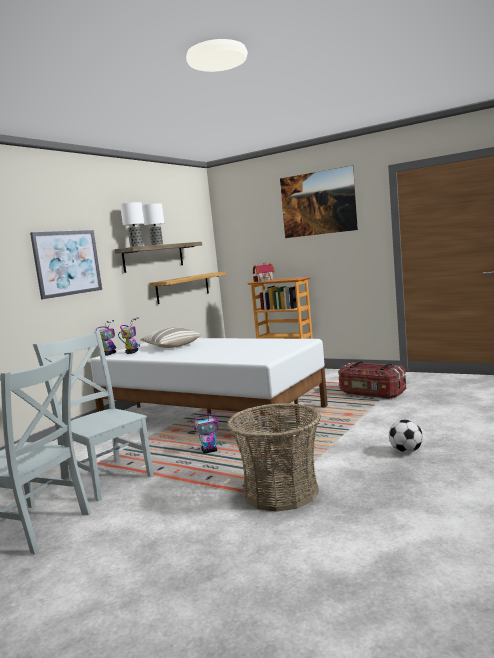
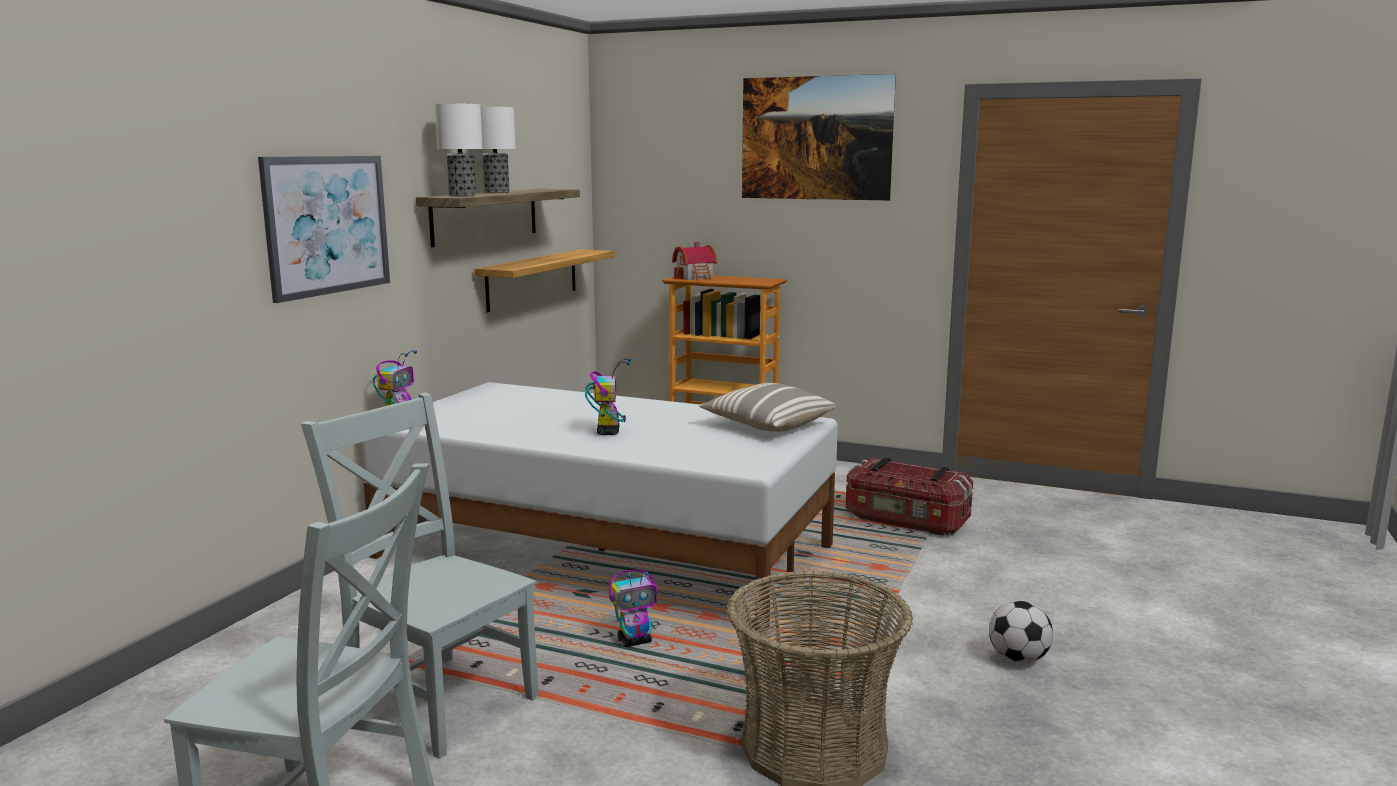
camera: 10 degrees left, 5 degrees up
toy robot [118,318,140,354] -> toy robot moved to [585,358,631,435]
pillow [140,327,202,348] -> pillow moved to [699,383,836,432]

